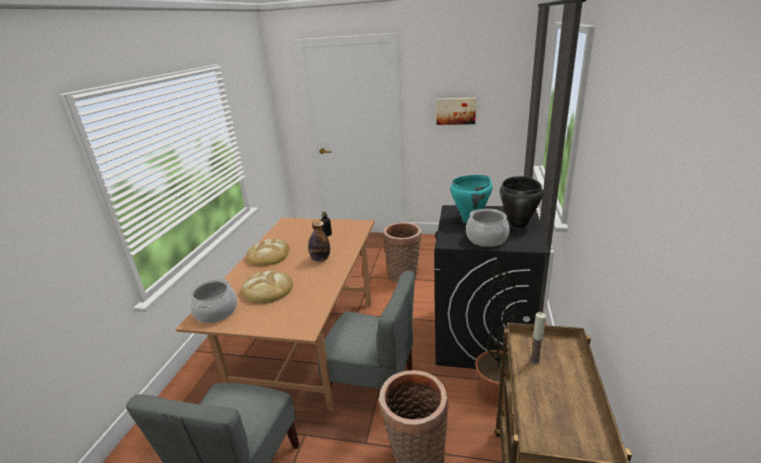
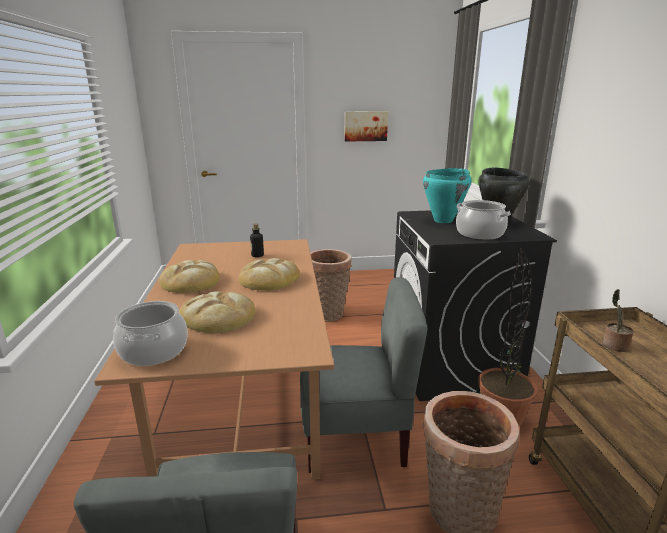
camera: 20 degrees left, 5 degrees down
bottle [308,220,330,262] -> bread [239,258,300,291]
candle [530,312,546,365] -> potted plant [603,289,633,352]

